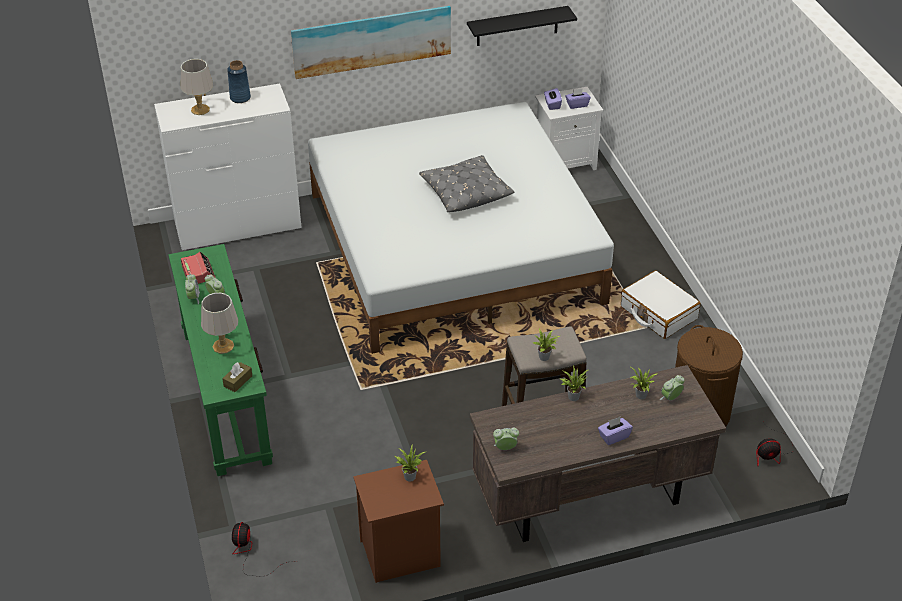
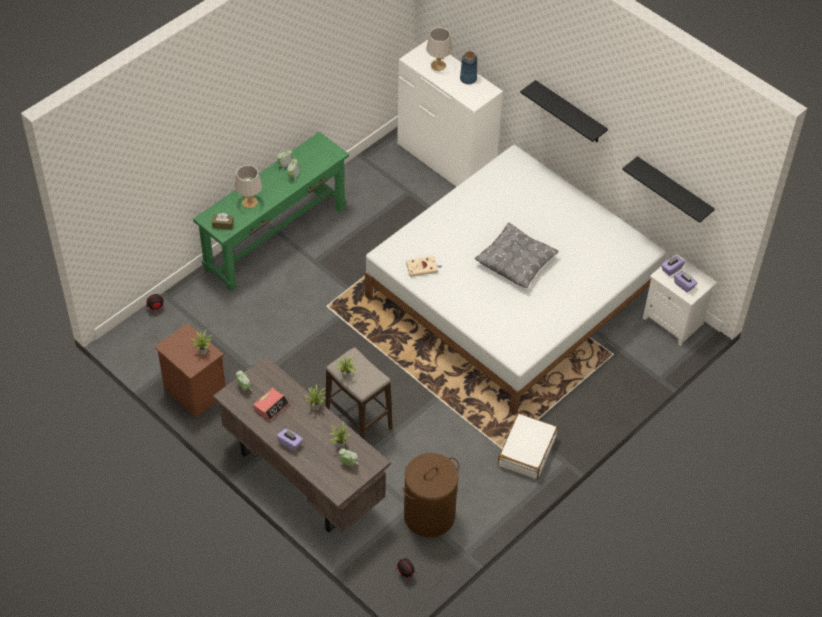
camera: 60 degrees right, 10 degrees up
alarm clock [181,252,216,284] -> alarm clock moved to [253,388,289,421]
picture [291,6,451,79] -> black shelf [520,80,608,142]
none -> beige book [406,256,442,277]

